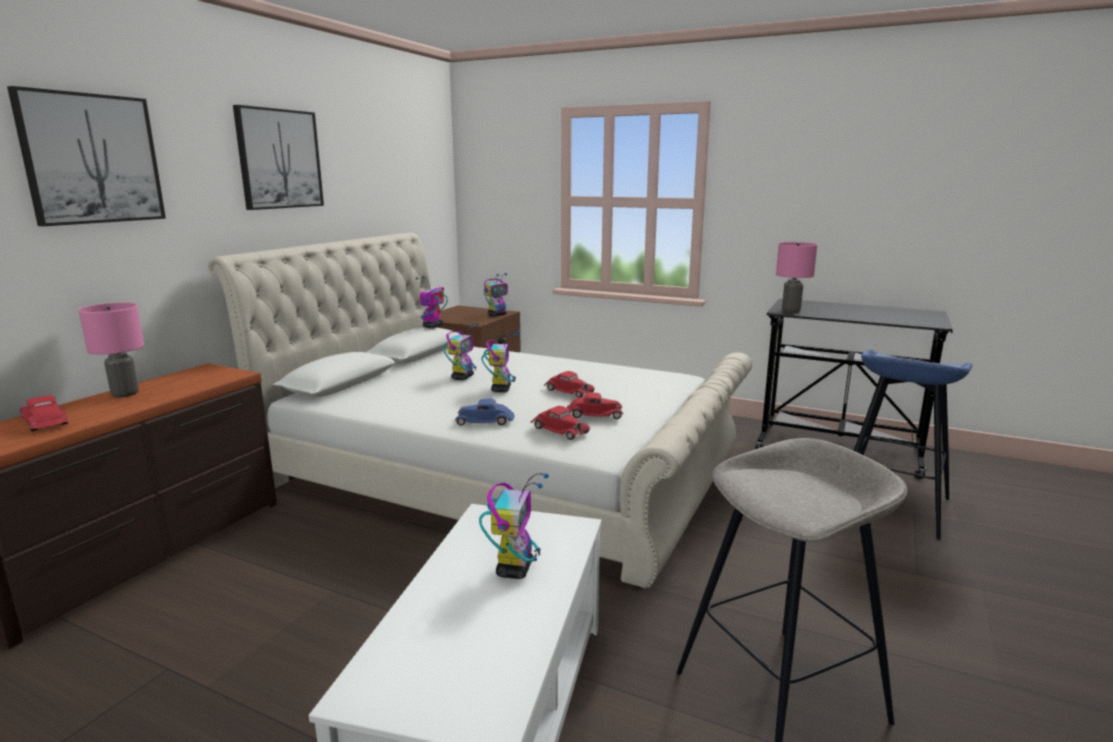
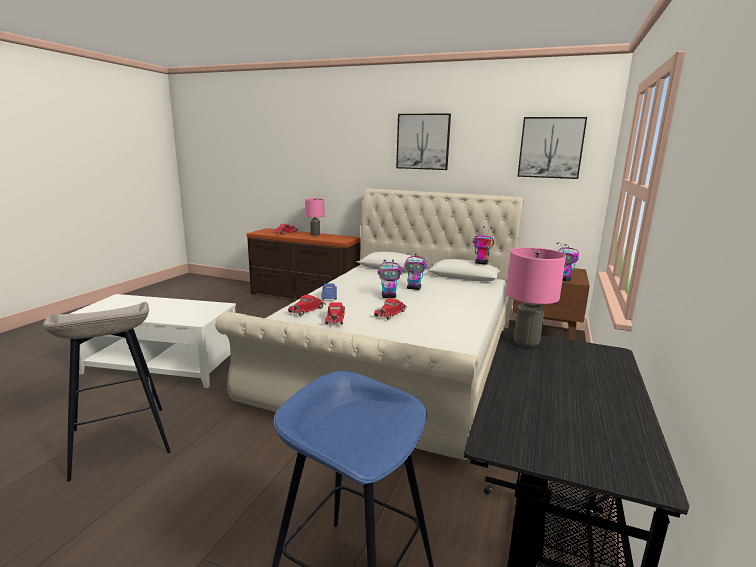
camera: 85 degrees right, 0 degrees up
picture [7,86,166,226] -> picture moved to [517,117,587,179]
toy robot [479,473,549,579] -> none

